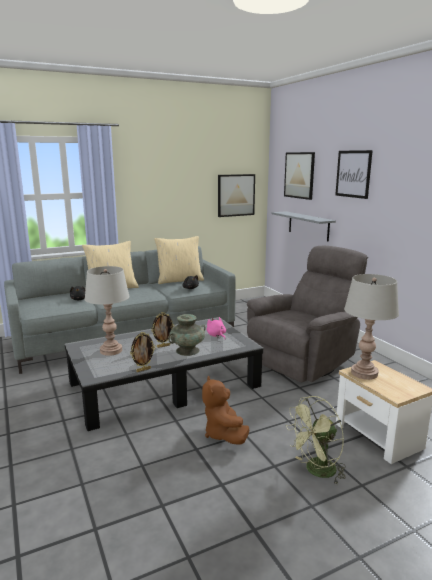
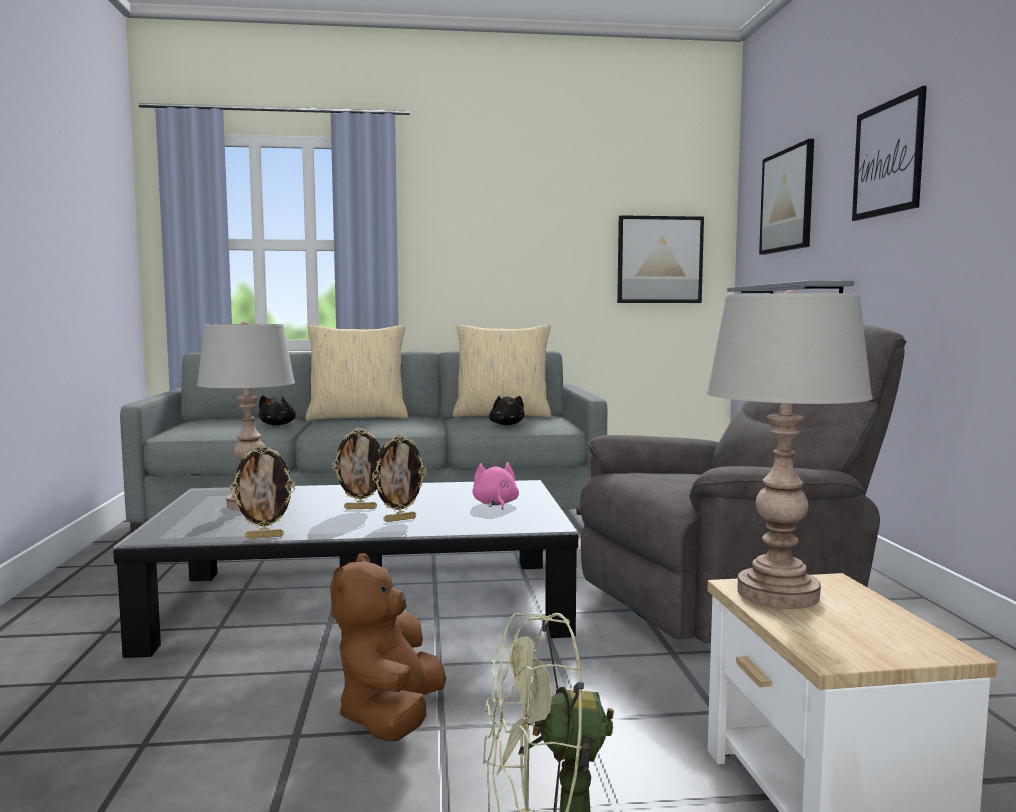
camera: 20 degrees right, 10 degrees down
turquoise vase [168,314,205,356] -> picture frame [372,434,427,522]

